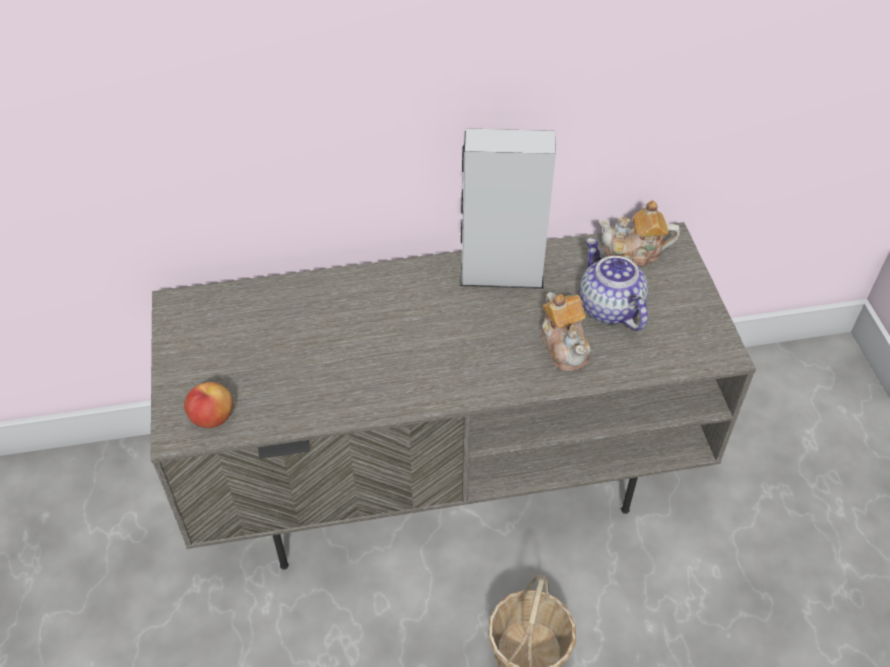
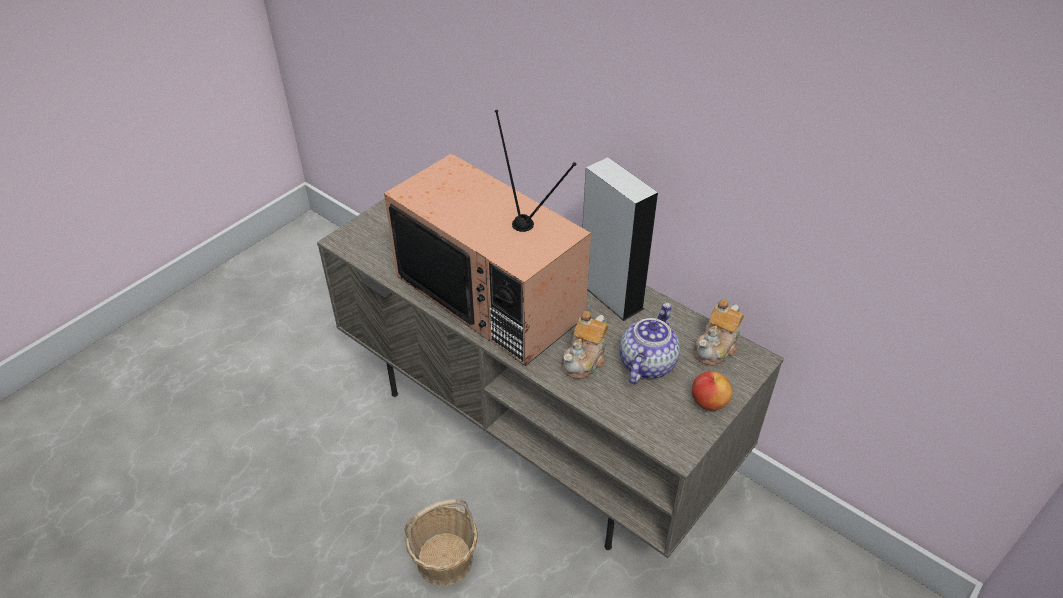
camera: 50 degrees right, 5 degrees down
apple [184,382,233,428] -> apple moved to [692,371,733,411]
teapot [599,200,680,267] -> teapot turned 105 degrees counterclockwise [693,299,744,366]
none -> television [384,110,591,366]

